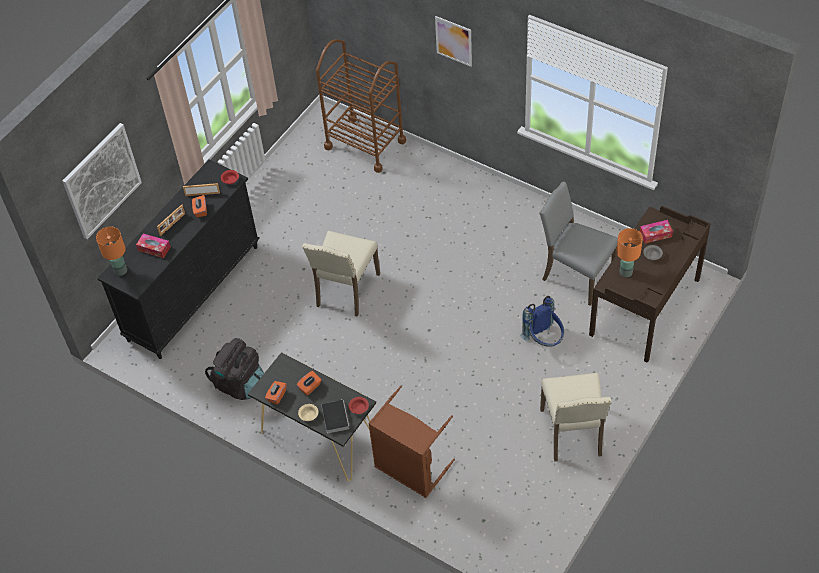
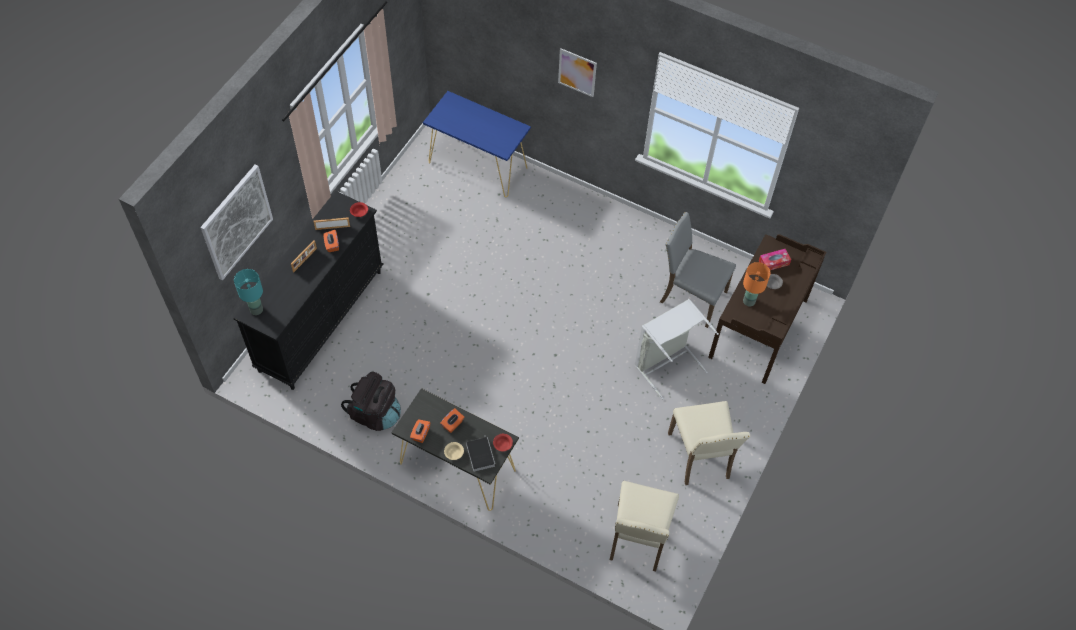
camera: 10 degrees left, 5 degrees up
orange table lamp [96,226,127,276] -> turquoise table lamp [234,269,263,315]
tissue box [136,234,171,258] -> none
beige chair [302,231,380,317] -> beige chair moved to [610,481,679,571]
brown cart [316,39,406,173] -> blue console table [423,91,531,197]
brown laundry basket [368,386,455,498] -> none
blue backpack [521,296,564,347] -> grey laundry basket [635,299,719,399]

